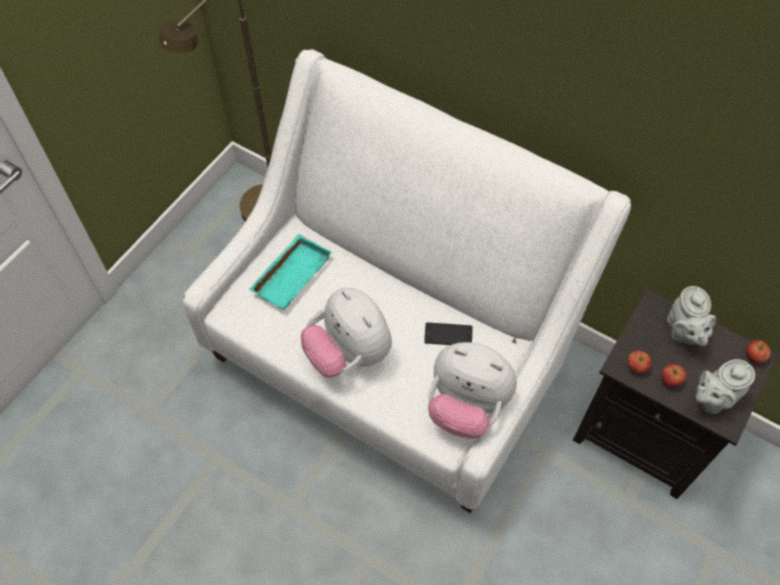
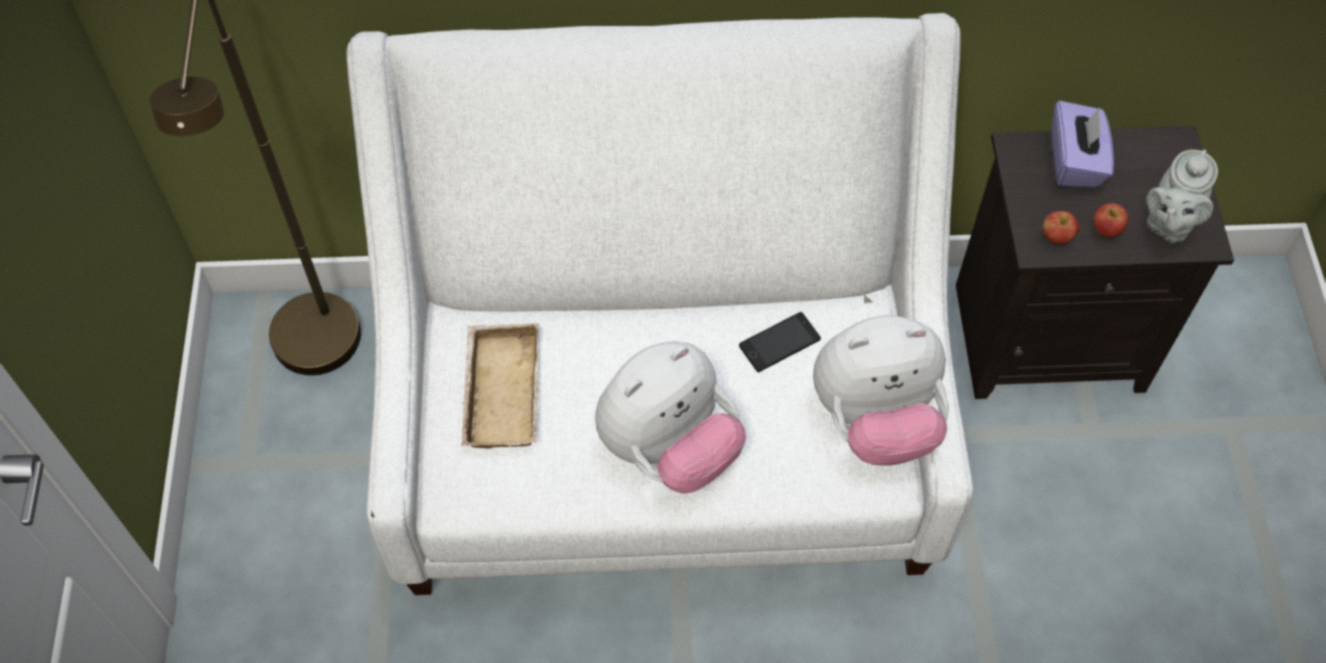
camera: 35 degrees left, 0 degrees up
turquoise tray [249,234,332,310] -> beige tray [461,323,539,448]
plush toy [301,288,392,378] -> plush toy turned 60 degrees counterclockwise [595,341,746,494]
grey teapot [667,286,716,346] -> purple tissue box [1052,101,1114,188]
apple [746,340,771,363] -> none

